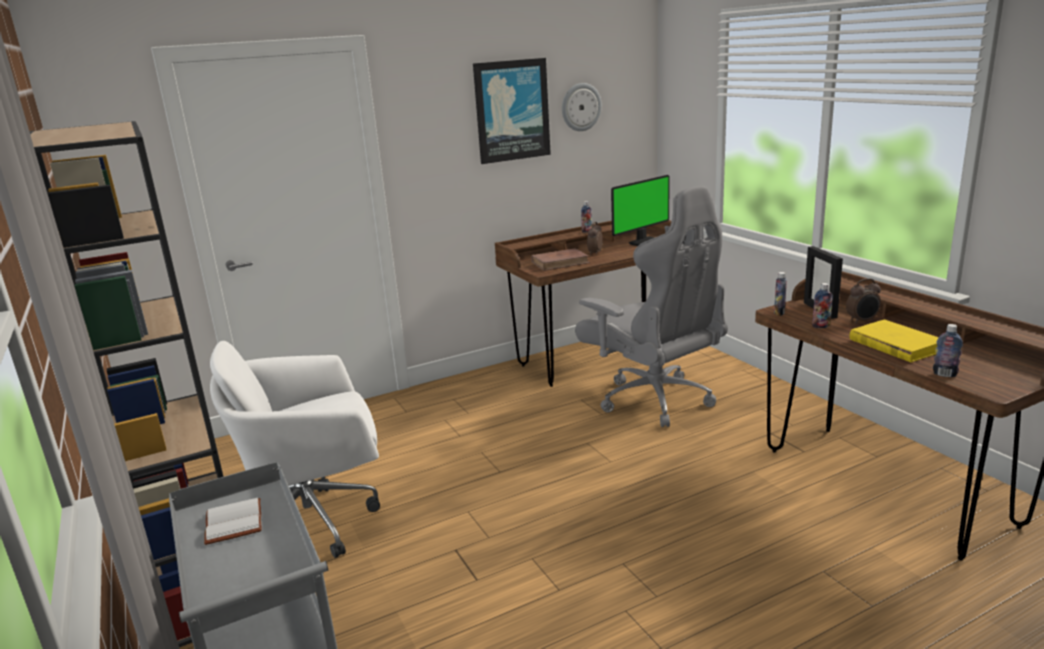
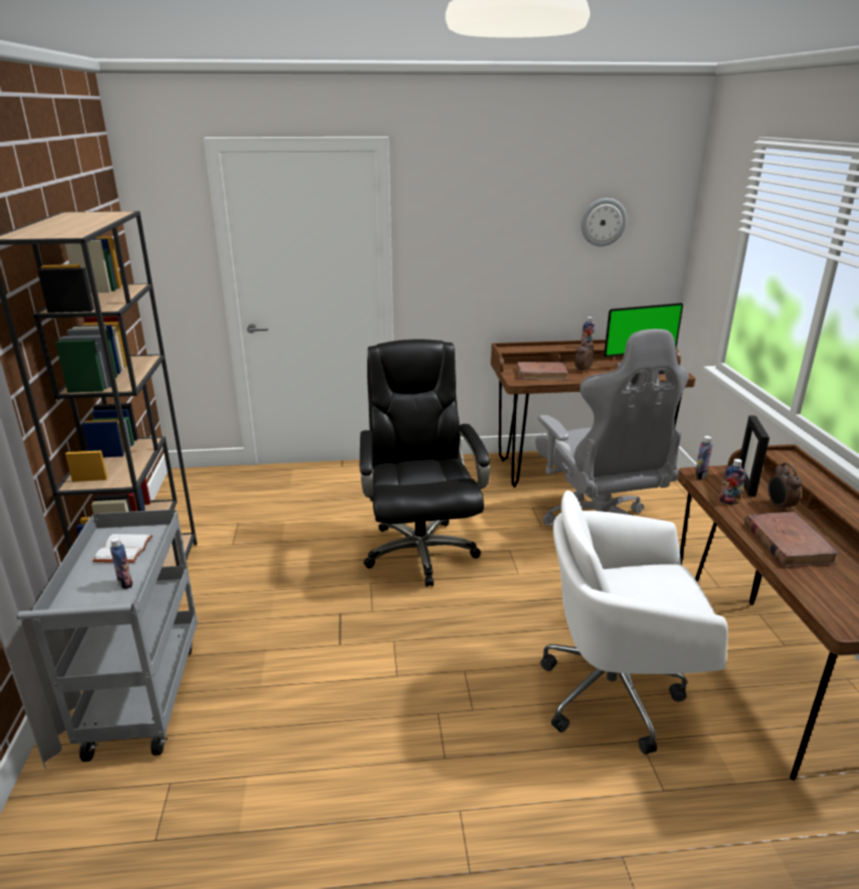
camera: 20 degrees right, 5 degrees up
white office chair [210,341,380,558] -> white office chair moved to [540,490,728,754]
picture [473,58,551,164] -> none
alarm clock [846,278,881,324] -> alarm clock turned 75 degrees clockwise [768,462,802,512]
yellow book [850,320,939,362] -> brown book [744,512,840,567]
bottle [933,324,963,377] -> bottle moved to [110,537,133,589]
none -> black office chair [360,339,490,587]

